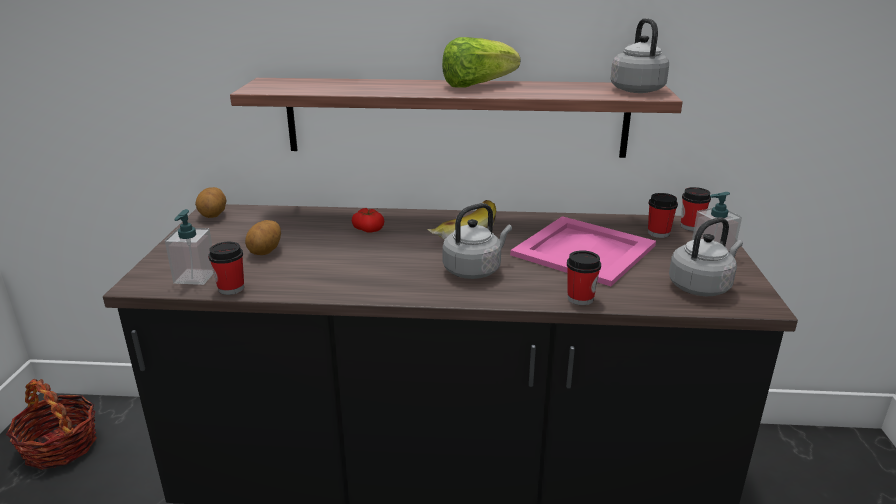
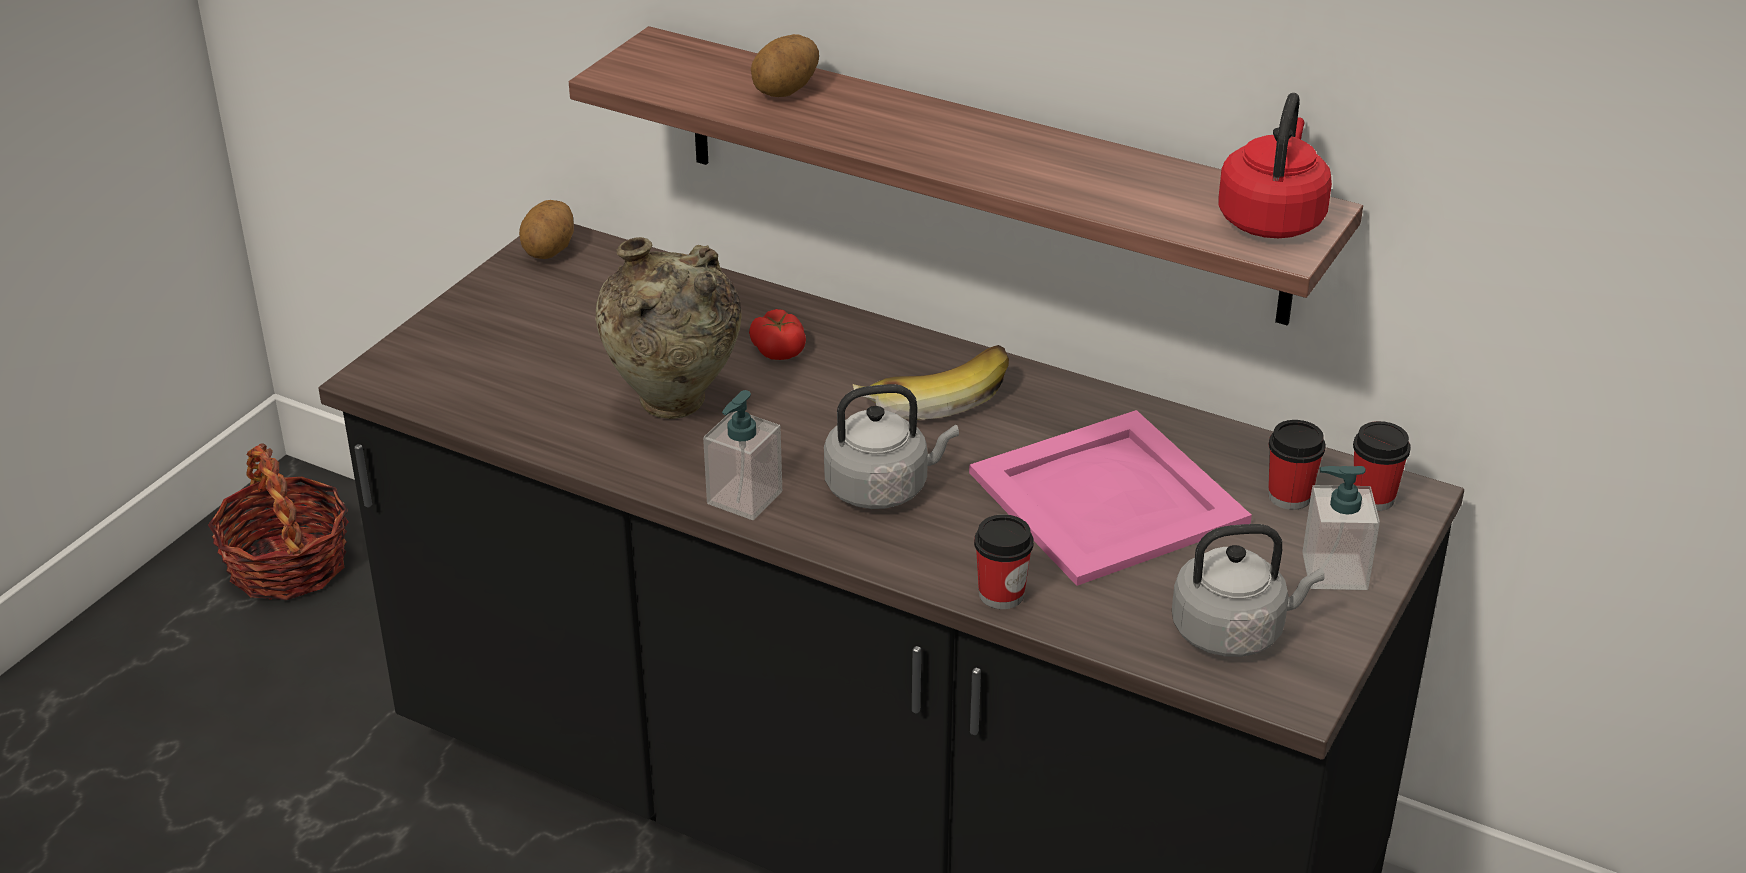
camera: 25 degrees right, 10 degrees up
soap dispenser [165,209,214,285] -> soap dispenser moved to [703,390,782,520]
cup [208,242,244,295] -> none
potato [245,220,281,255] -> potato moved to [751,34,819,97]
lettuce [442,37,520,88] -> none
grey kettle [610,18,669,93] -> red kettle [1218,93,1332,238]
none -> beige vase [595,237,742,419]

